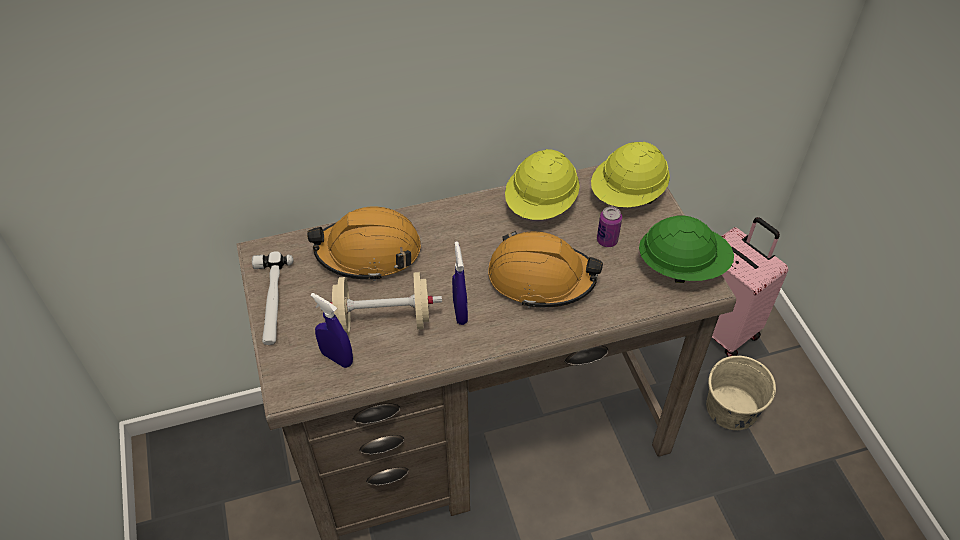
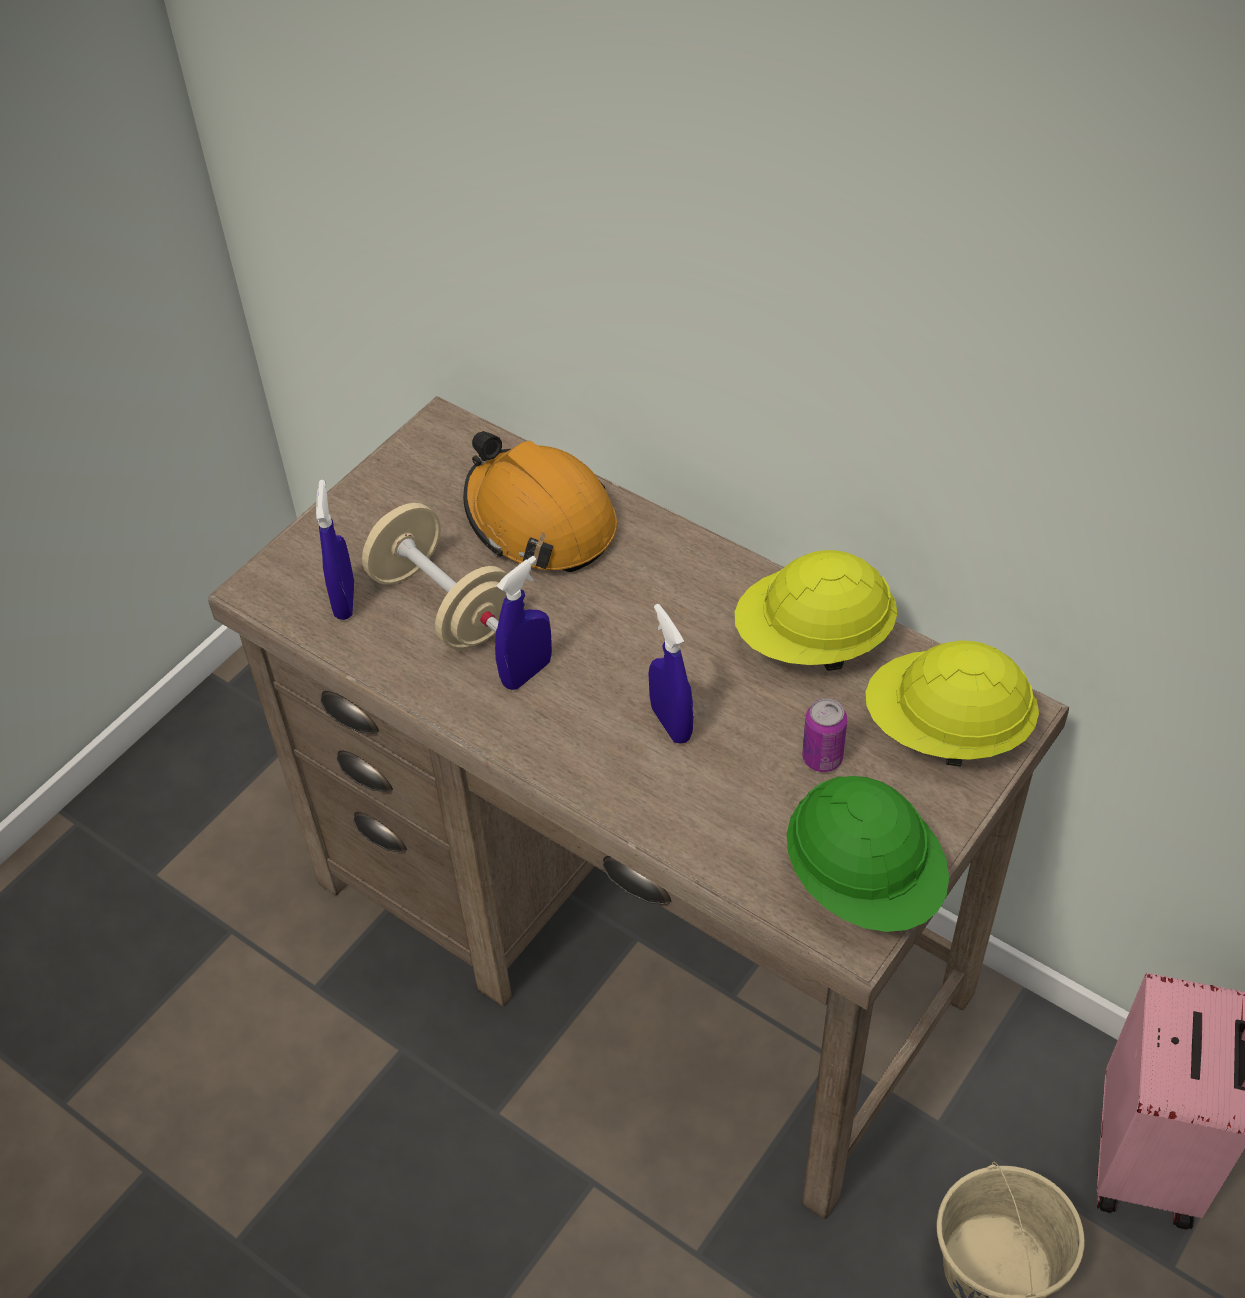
camera: 55 degrees right, 0 degrees up
hammer [252,252,293,345] -> none
orange hard hat [488,231,603,308] -> blue spray bottle [648,604,693,744]

